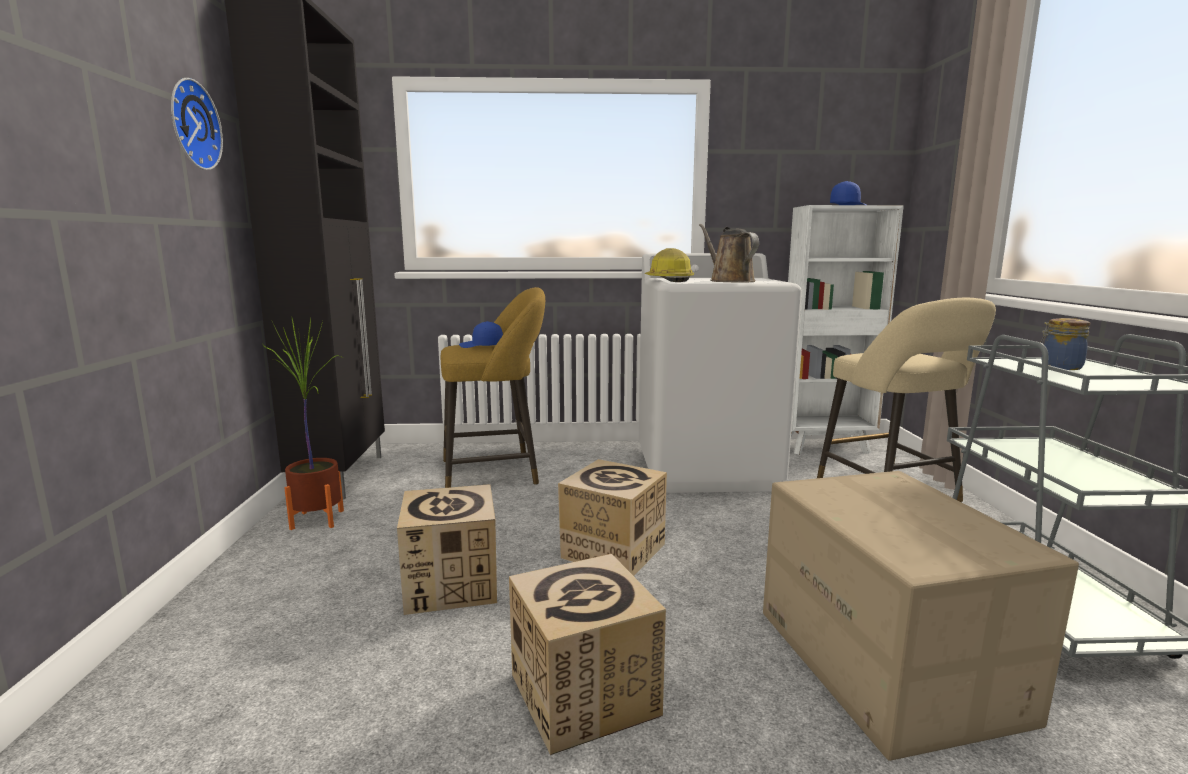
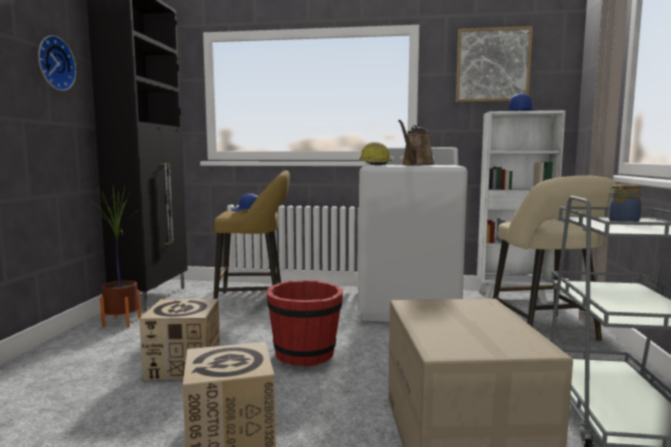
camera: 10 degrees right, 5 degrees down
cardboard box [558,459,667,576] -> red bucket [266,280,343,367]
brown watering can [699,224,759,283] -> brown watering can turned 135 degrees counterclockwise [398,120,435,166]
none -> picture [456,26,533,102]

